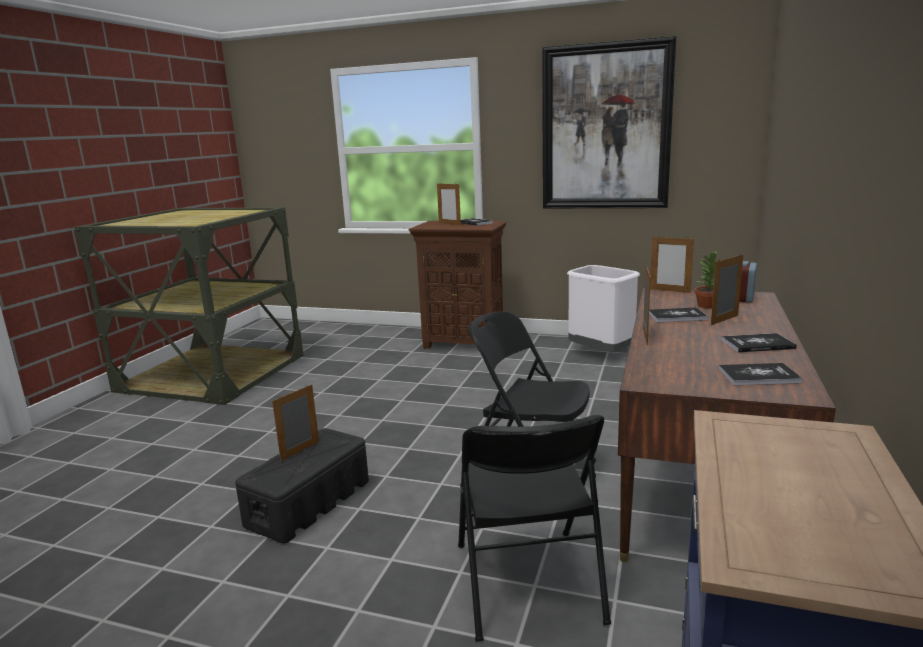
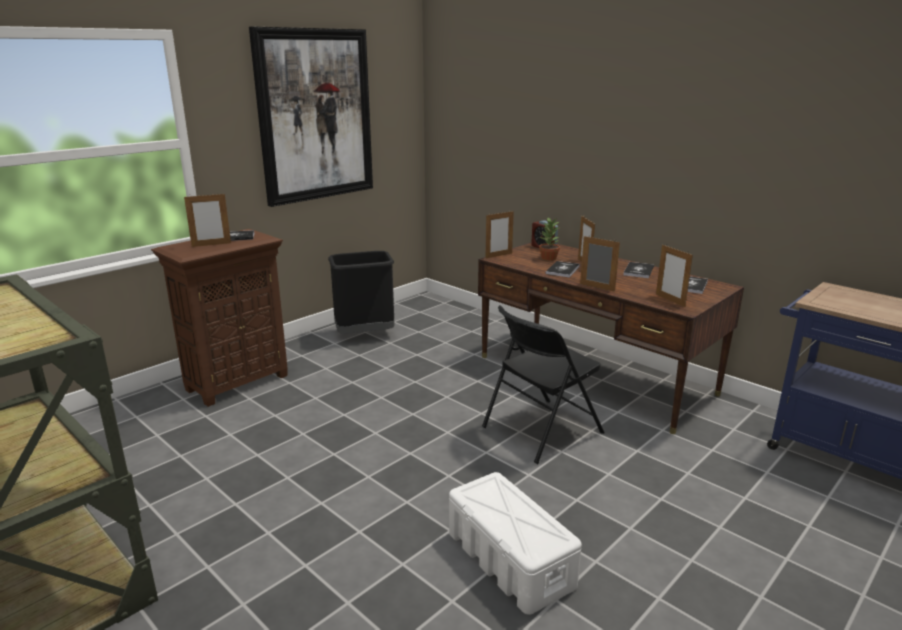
camera: 65 degrees left, 5 degrees up
black storage box [235,428,369,543] -> white storage box [449,472,582,615]
picture frame [272,384,319,461] -> picture frame moved to [656,244,693,307]
black chair [458,415,611,642] -> none
white trash can [567,265,640,352] -> black trash can [328,251,395,334]

